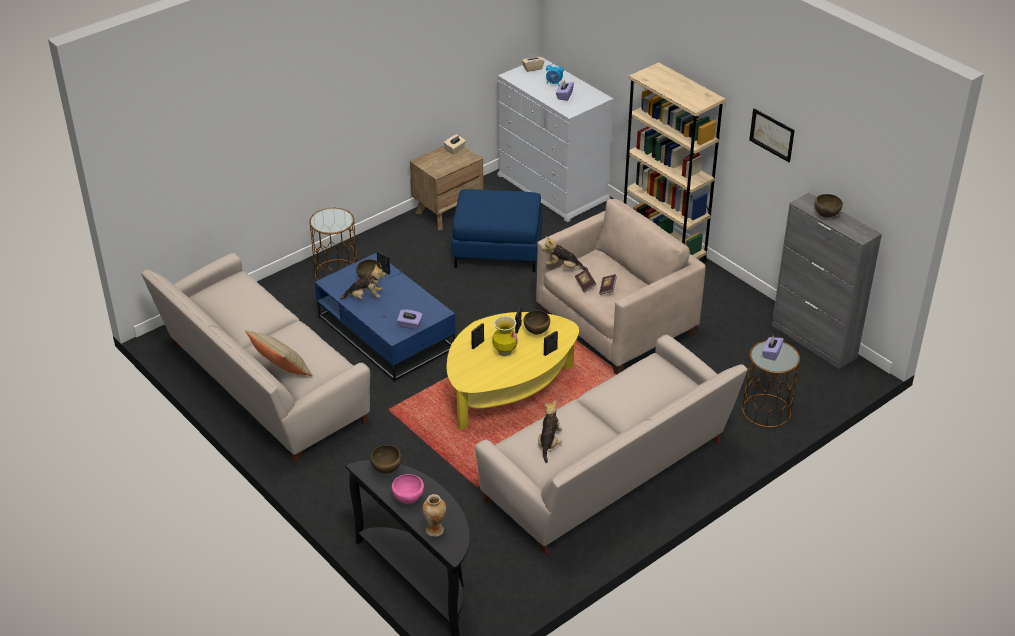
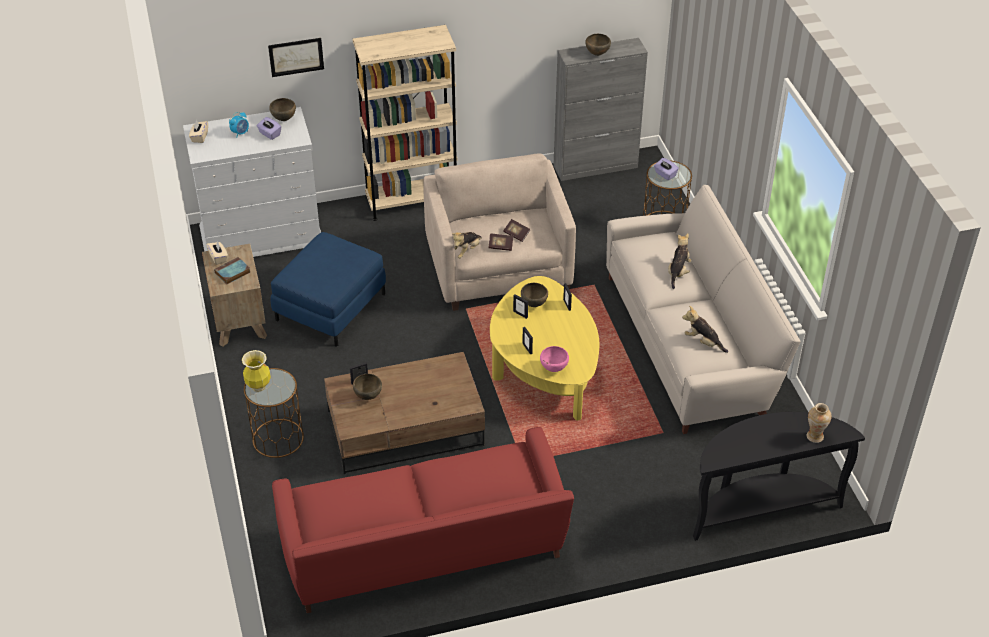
camera: 65 degrees left, 5 degrees up
beige sofa [141,253,370,463] -> red sofa [272,427,574,613]
beige pillow [245,330,313,376] -> none
blue coffee table [315,253,456,382] -> brown coffee table [324,352,485,474]
plush toy [340,264,386,300] -> plush toy moved to [668,233,691,289]
brown bowl [370,445,401,474] -> brown bowl moved to [269,98,296,121]
pink bowl [392,474,424,503] -> pink bowl moved to [540,346,569,372]
purple tissue box [397,309,423,330] -> none
vase [493,316,518,356] -> vase moved to [242,350,271,392]
picture [749,109,795,162] -> picture moved to [268,38,324,77]
none -> book [214,257,250,285]

